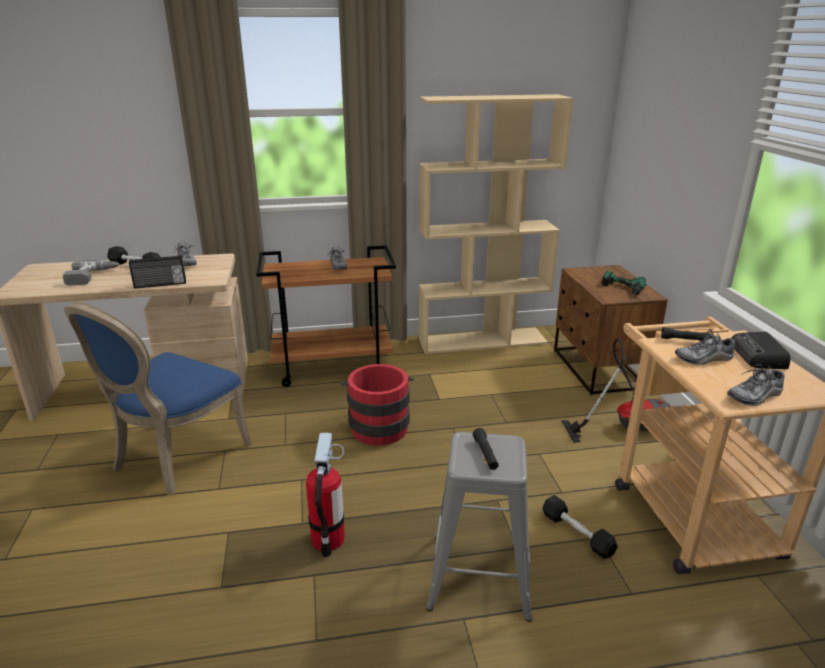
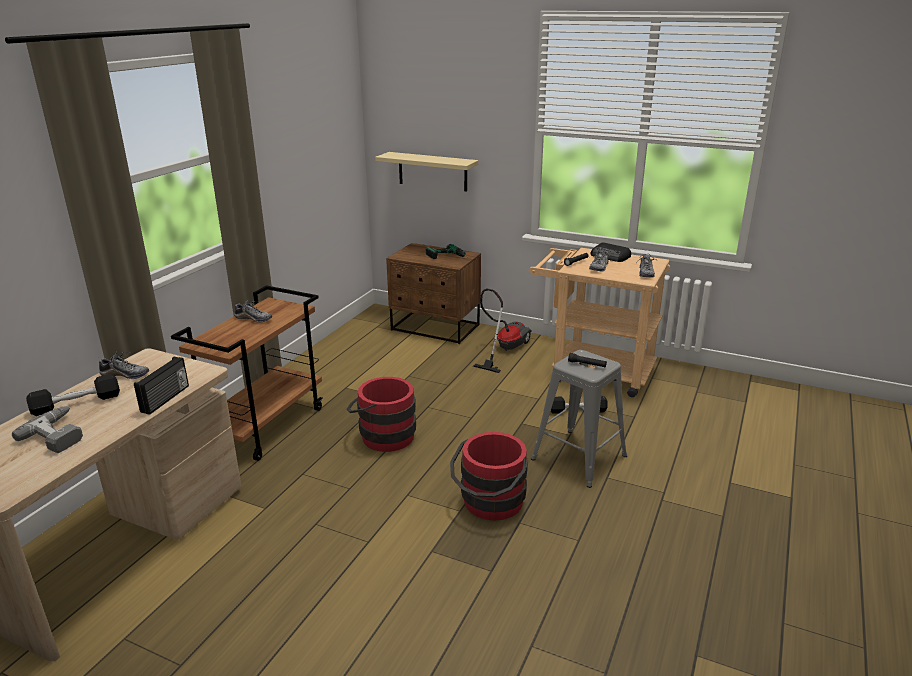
camera: 55 degrees left, 0 degrees up
blue chair [64,302,252,495] -> none
fire extinguisher [306,433,345,557] -> red bucket [450,432,528,521]
beige bookcase [419,94,574,354] -> none
none -> beige shelf [375,152,478,191]

